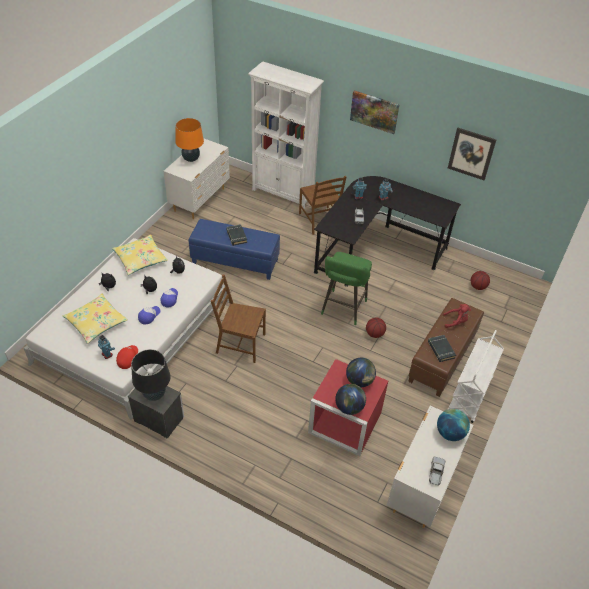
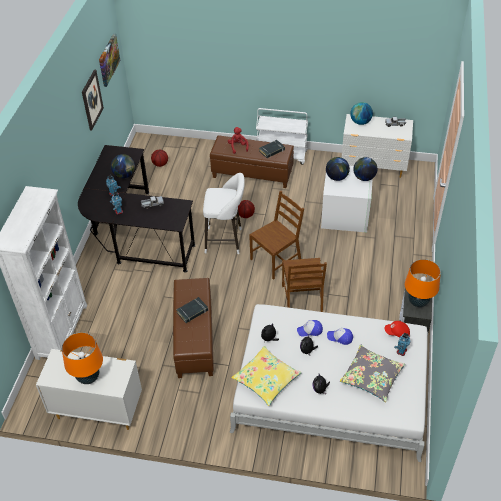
camera: 105 degrees left, 0 degrees up
yellow pillow [63,294,128,344] -> grey pillow [340,344,405,403]
black table lamp [131,349,170,401] -> orange table lamp [405,259,441,307]
blue ottoman [188,219,280,280] -> brown ottoman [173,278,214,378]
brown chair [299,176,346,235] -> brown chair moved to [249,191,304,280]
red storage box [308,359,388,456] -> white storage box [321,166,373,232]
green stool [321,252,372,325] -> white stool [203,173,245,254]
picture [350,90,400,134] -> picture moved to [99,34,120,87]
none -> globe [111,154,135,178]

